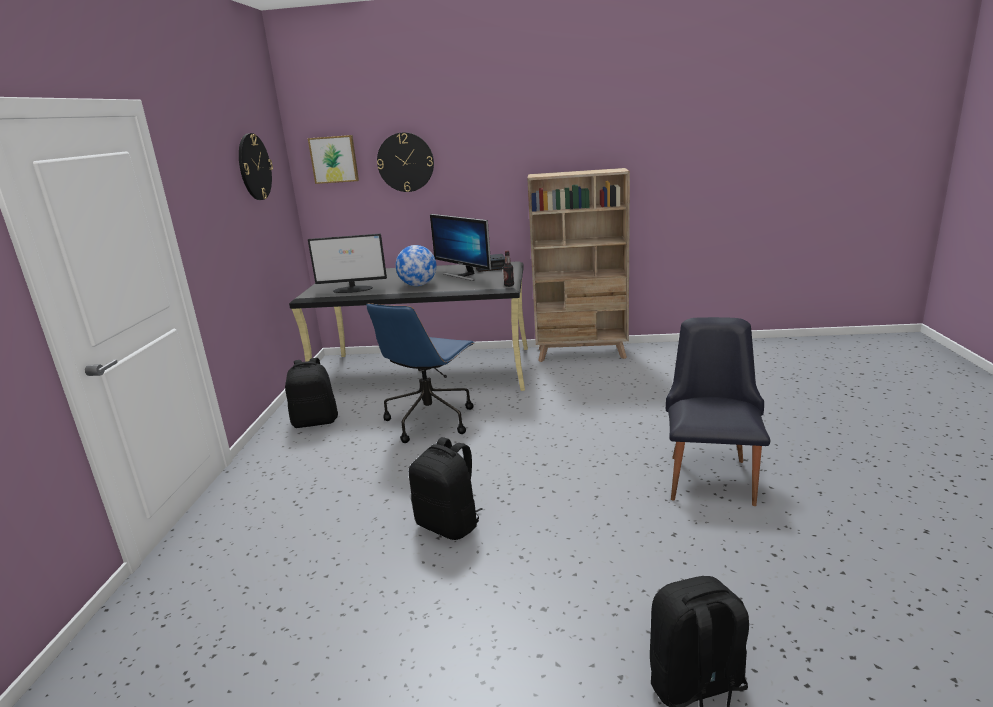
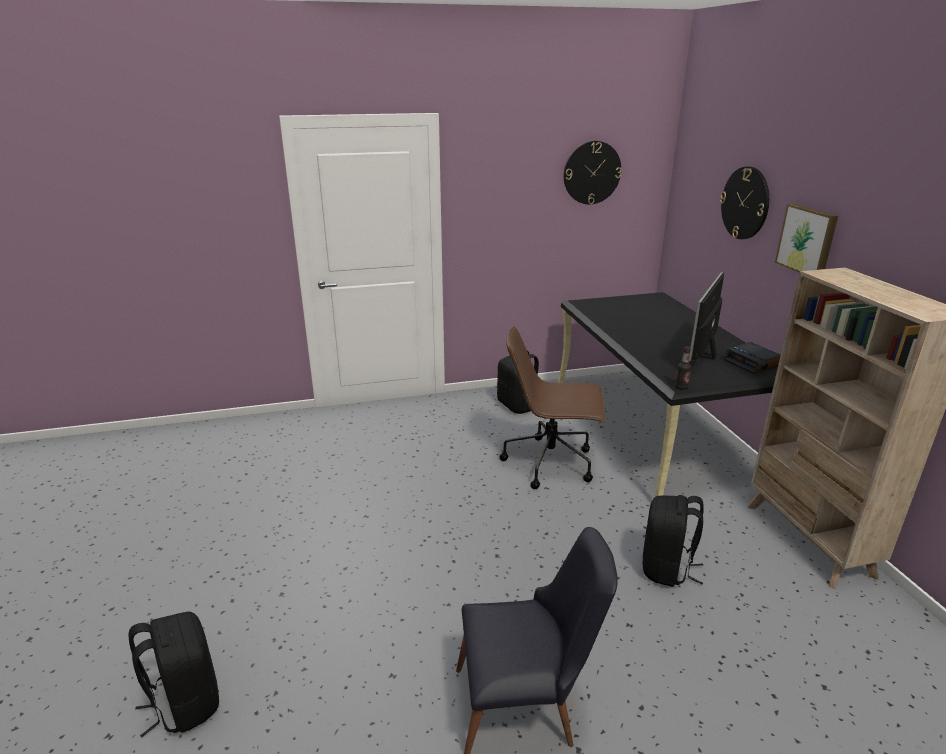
camera: 70 degrees right, 5 degrees up
picture [308,135,359,184] -> picture moved to [775,204,838,273]
monitor [308,233,387,293] -> none
blue office chair [366,303,475,443] -> brown office chair [499,326,606,489]
globe [396,245,436,286] -> none
black backpack [409,437,483,540] -> black backpack moved to [642,495,704,587]

